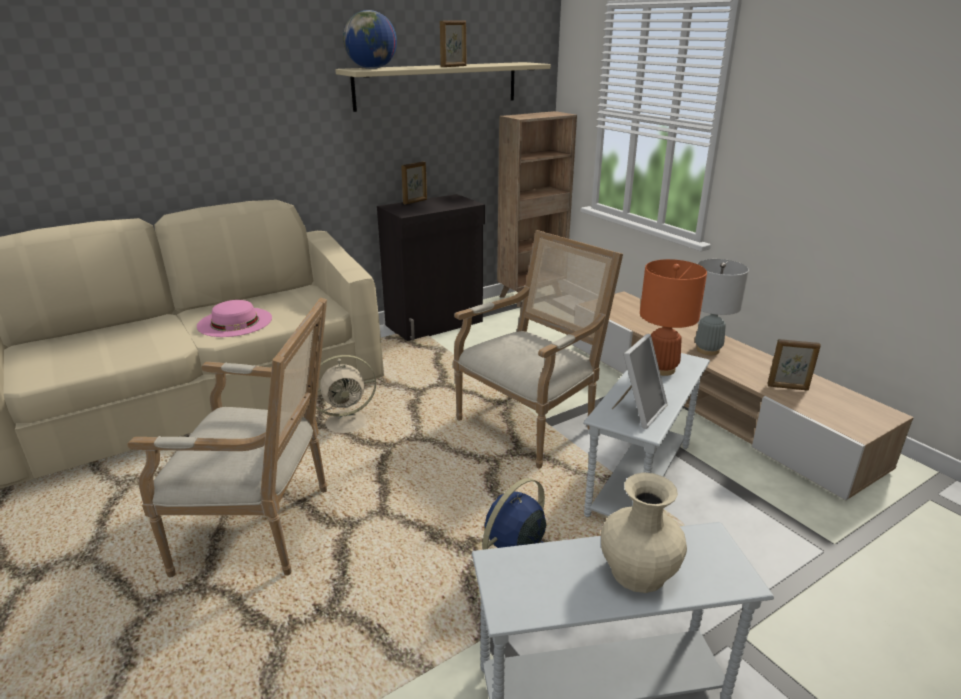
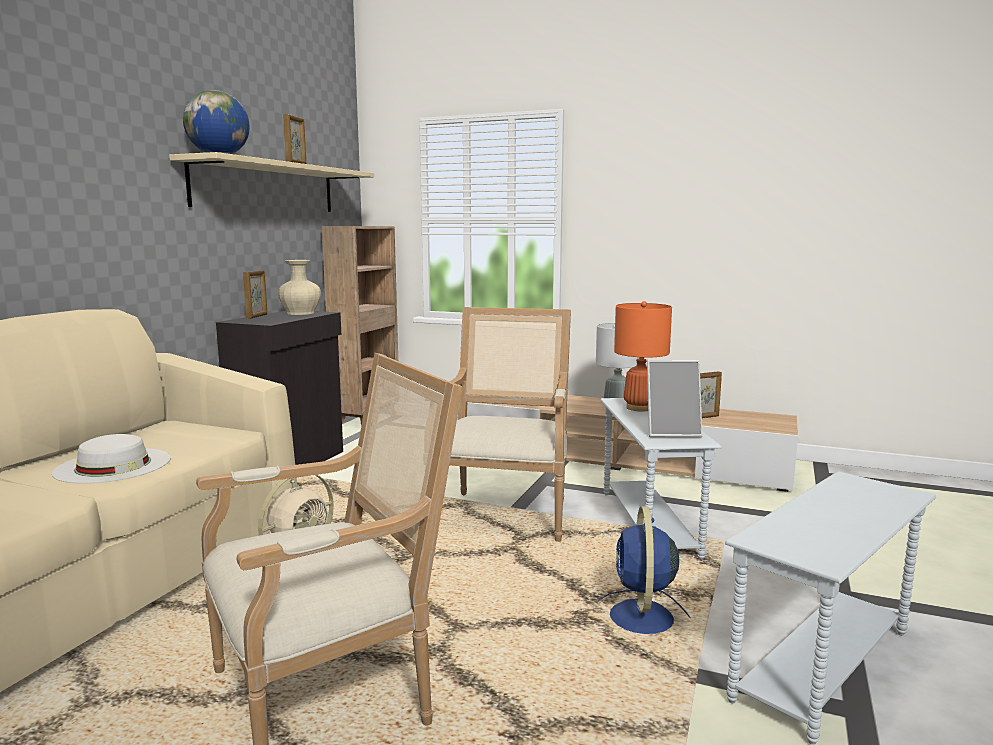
camera: 35 degrees left, 15 degrees down
pink hat [197,300,272,337] -> white hat [52,434,171,484]
beige vase [601,473,687,593] -> beige vase moved to [278,260,321,315]
picture frame [612,334,668,429] -> picture frame turned 90 degrees clockwise [647,360,703,437]

